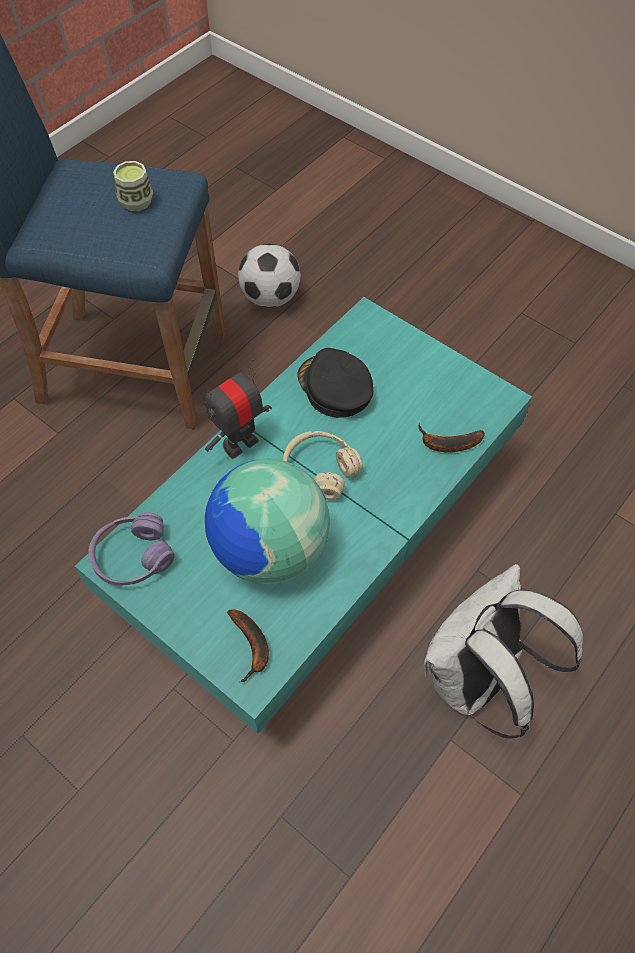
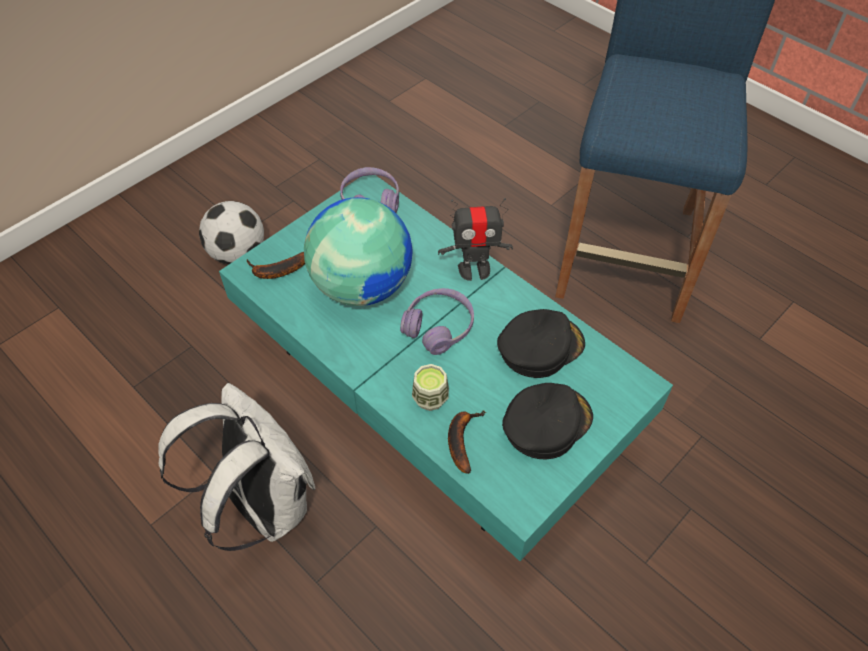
camera: 95 degrees right, 5 degrees down
cup [113,161,153,211] -> cup moved to [412,364,449,411]
toy robot [205,359,272,459] -> toy robot turned 120 degrees clockwise [438,198,513,281]
football [238,244,301,308] -> football moved to [199,201,264,264]
beige headphones [283,431,363,501] -> purple headphones [400,288,474,355]
none -> black cap [502,383,593,460]

